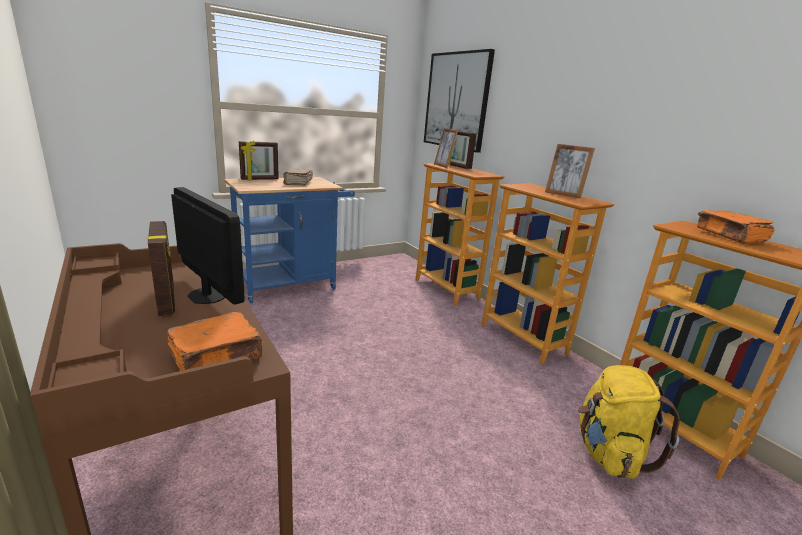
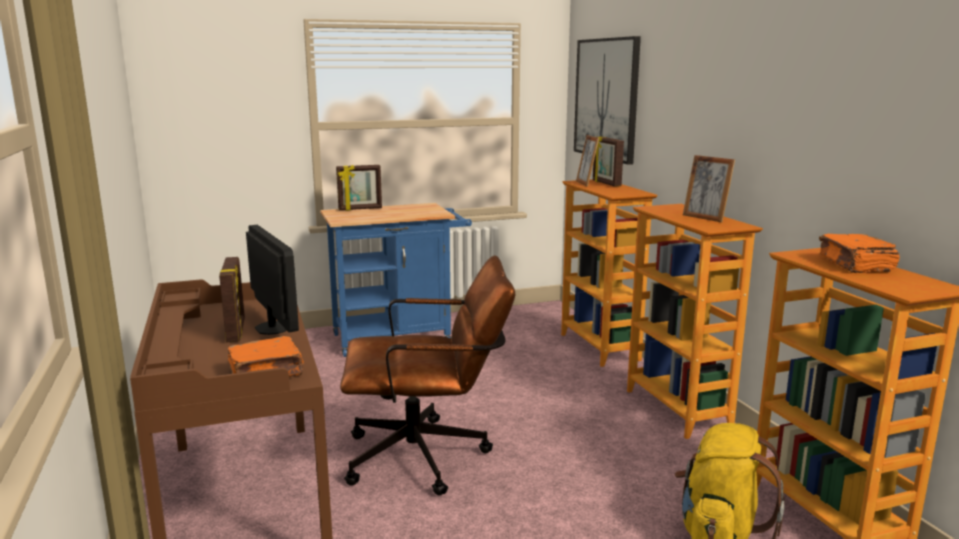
camera: 15 degrees right, 5 degrees down
brown book [283,168,313,186] -> none
none -> brown office chair [340,255,515,495]

